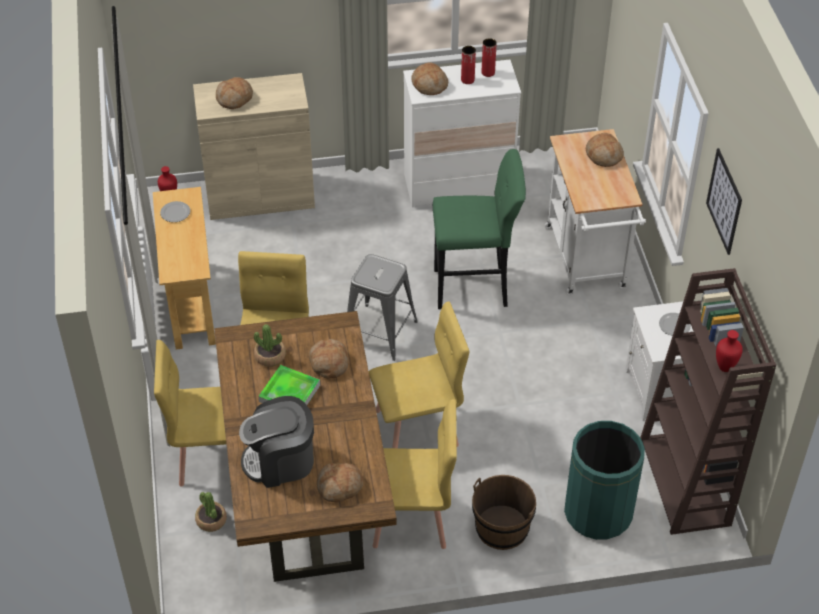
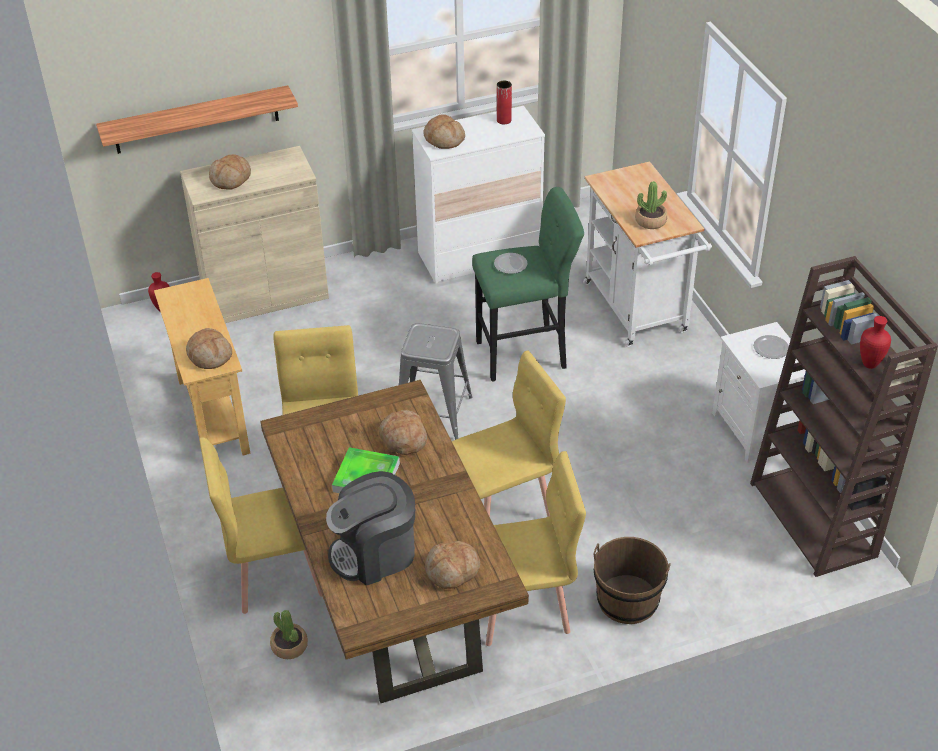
camera: 10 degrees left, 5 degrees down
plate [160,201,190,222] -> plate moved to [494,253,528,274]
potted plant [254,324,286,367] -> potted plant moved to [635,181,667,229]
red vase [461,46,476,84] -> none
green trash can [564,421,645,540] -> none
bread [586,133,624,167] -> bread moved to [186,328,232,369]
picture [706,148,742,255] -> none
none -> shelf [96,85,298,154]

